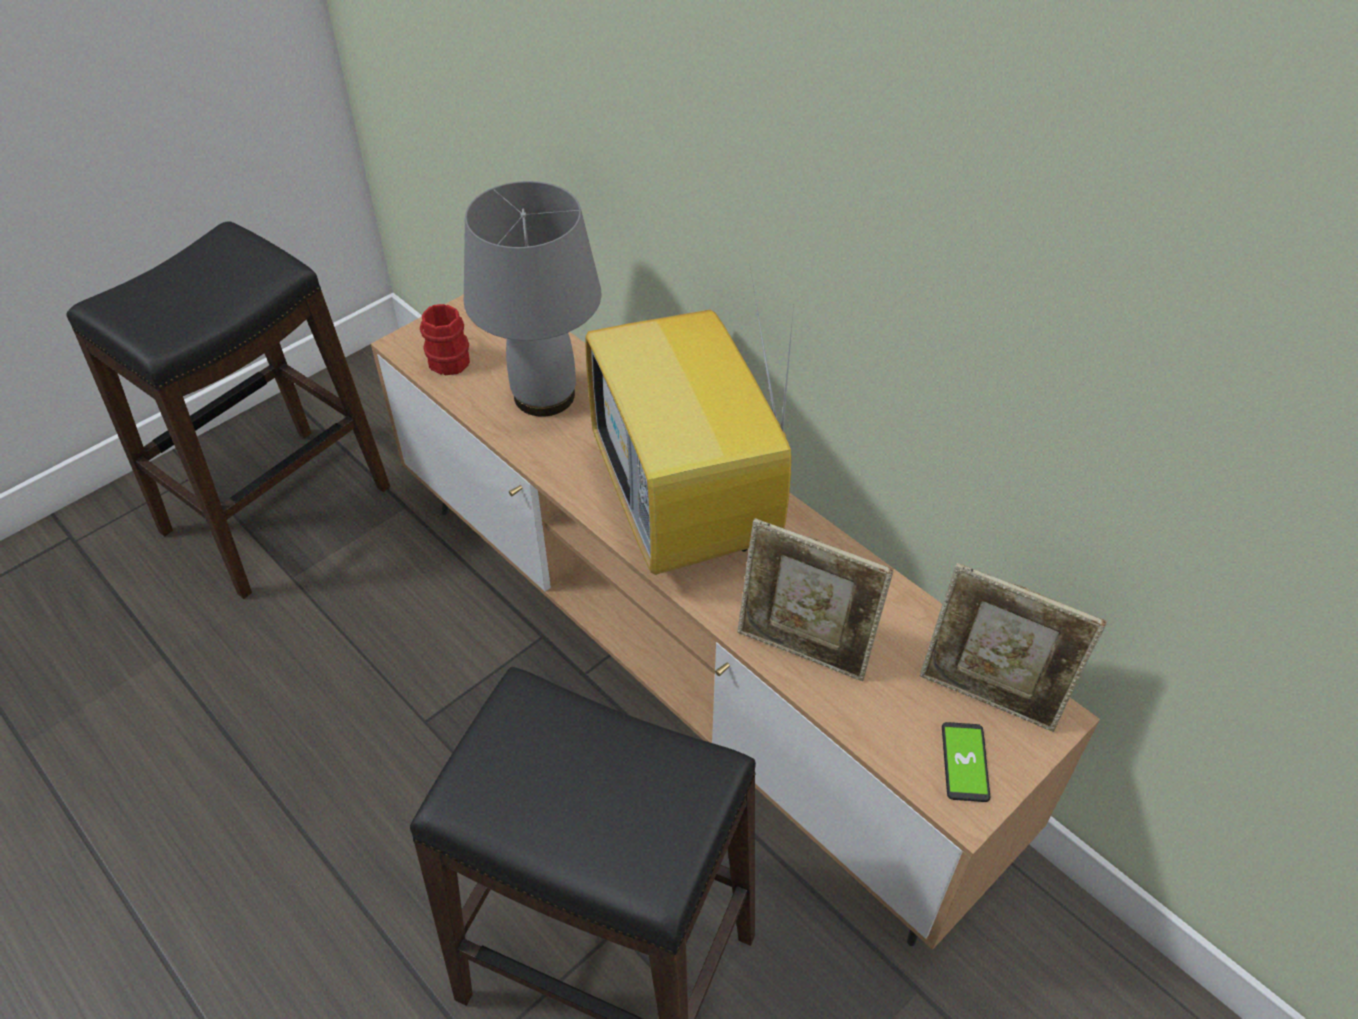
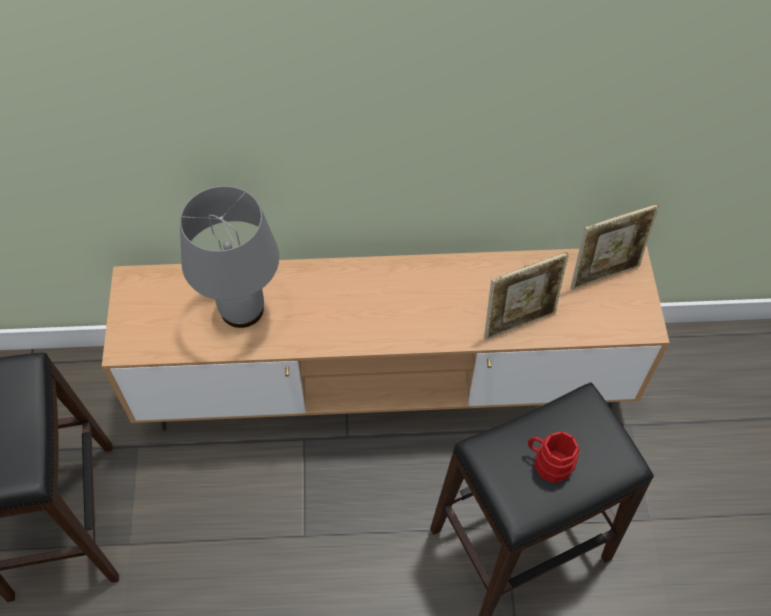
camera: 50 degrees left, 10 degrees up
red mug [420,304,470,375] -> red mug moved to [528,431,579,483]
television [585,263,794,575] -> none
phone [942,722,990,802] -> none

